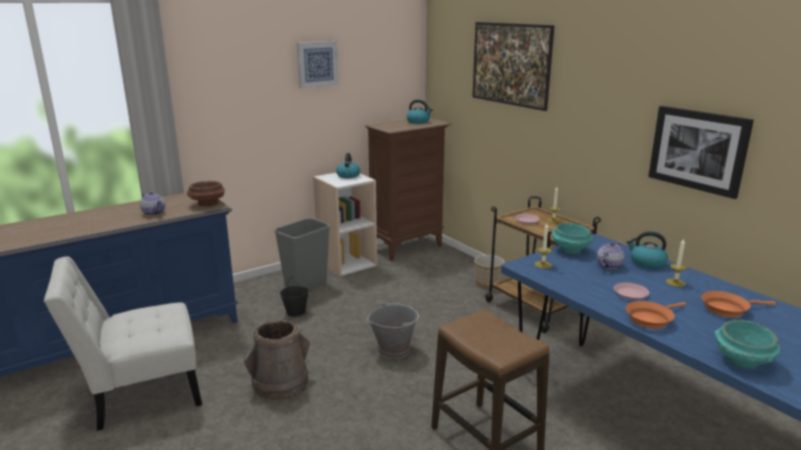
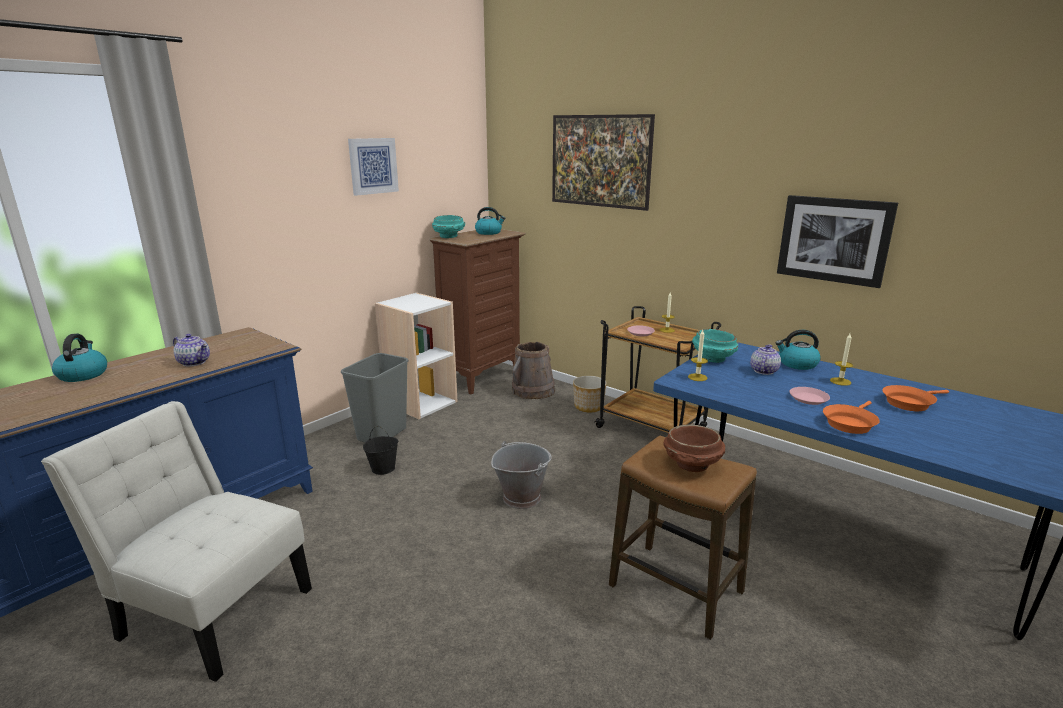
camera: 15 degrees left, 0 degrees up
white chair [44,256,202,431] -> white chair turned 60 degrees clockwise [41,401,312,682]
brown bowl [187,181,225,206] -> brown bowl moved to [663,424,725,472]
brown bucket [244,321,310,400] -> brown bucket moved to [512,342,555,399]
kettle [336,153,360,178] -> kettle moved to [52,334,107,382]
turquoise bowl [714,320,781,369] -> turquoise bowl moved to [432,215,465,238]

